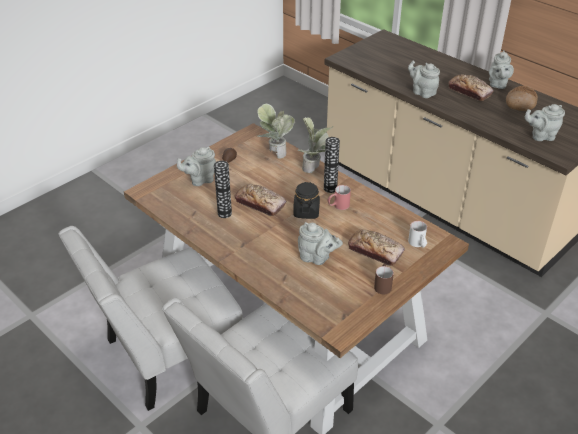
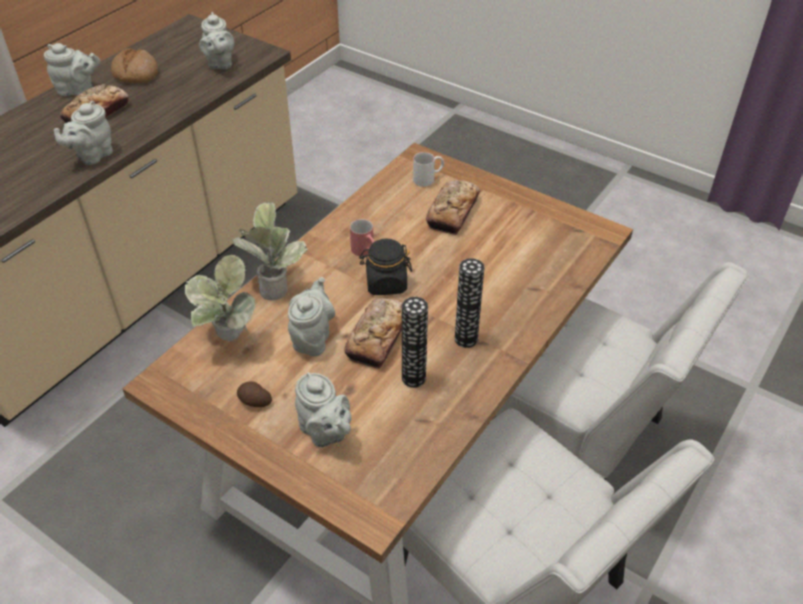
camera: 100 degrees left, 5 degrees up
grey teapot [298,222,343,265] -> grey teapot moved to [288,277,335,356]
vase [324,137,340,193] -> vase moved to [455,258,485,348]
brown mug [374,264,394,294] -> none

